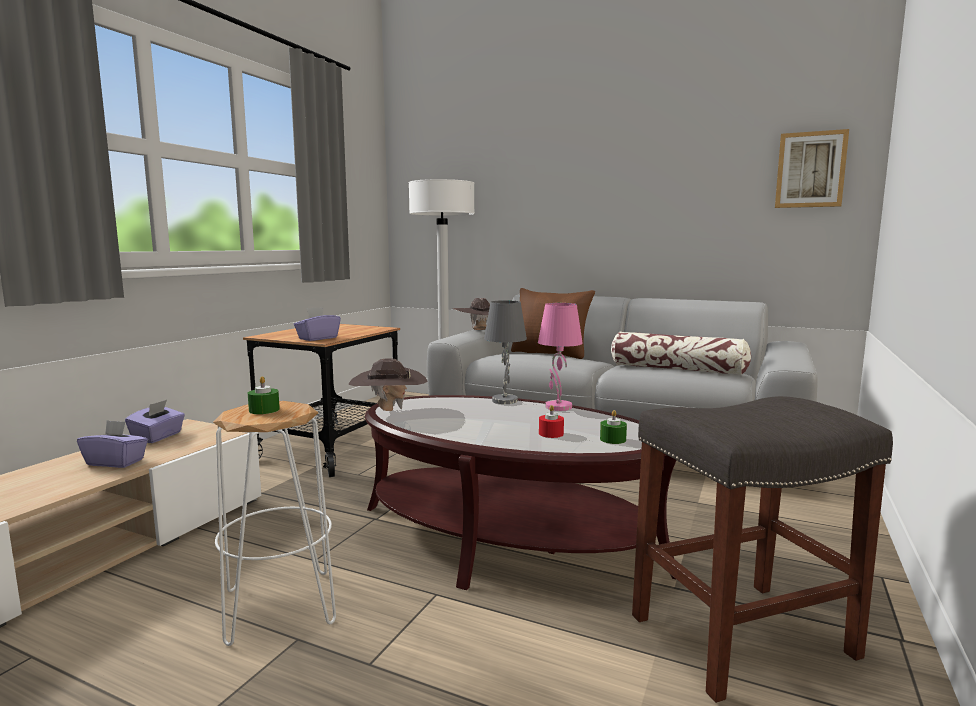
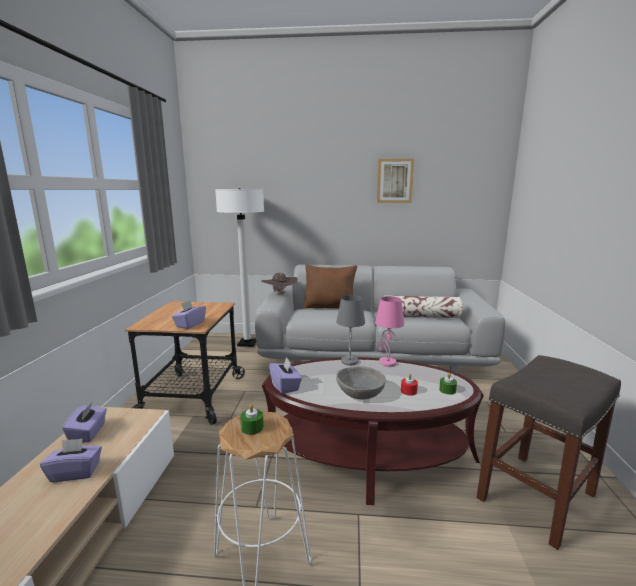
camera: 20 degrees left, 5 degrees up
brown hat [349,358,427,411] -> purple tissue box [269,357,302,394]
picture [775,129,849,208] -> picture moved to [377,159,414,203]
none -> grey bowl [336,366,386,399]

